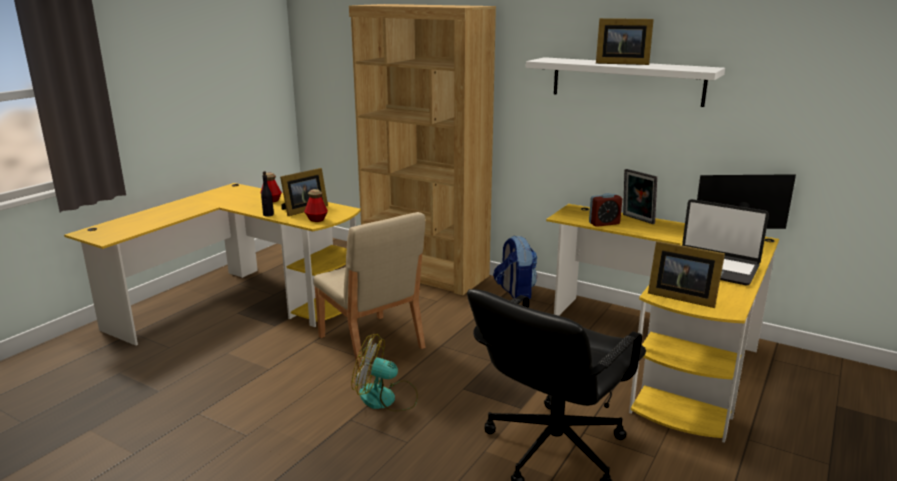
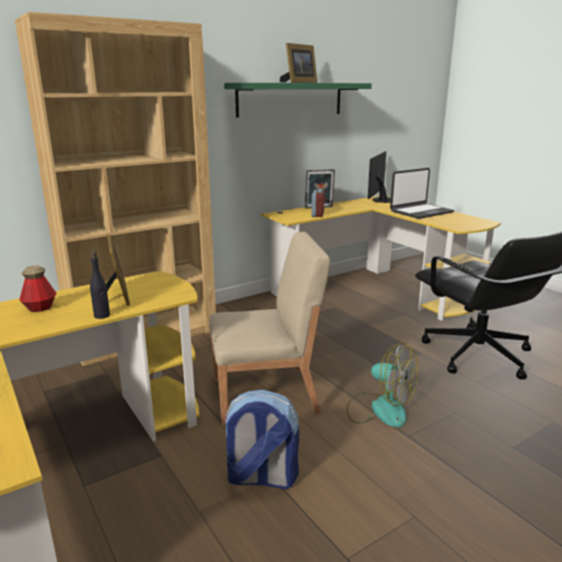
camera: 65 degrees left, 0 degrees up
bottle [304,189,328,222] -> none
fan [351,334,418,412] -> fan turned 90 degrees counterclockwise [346,342,418,427]
backpack [493,236,537,299] -> backpack moved to [222,390,299,489]
white shelf [526,57,725,107] -> green shelf [224,83,372,118]
picture frame [648,241,725,308] -> none

